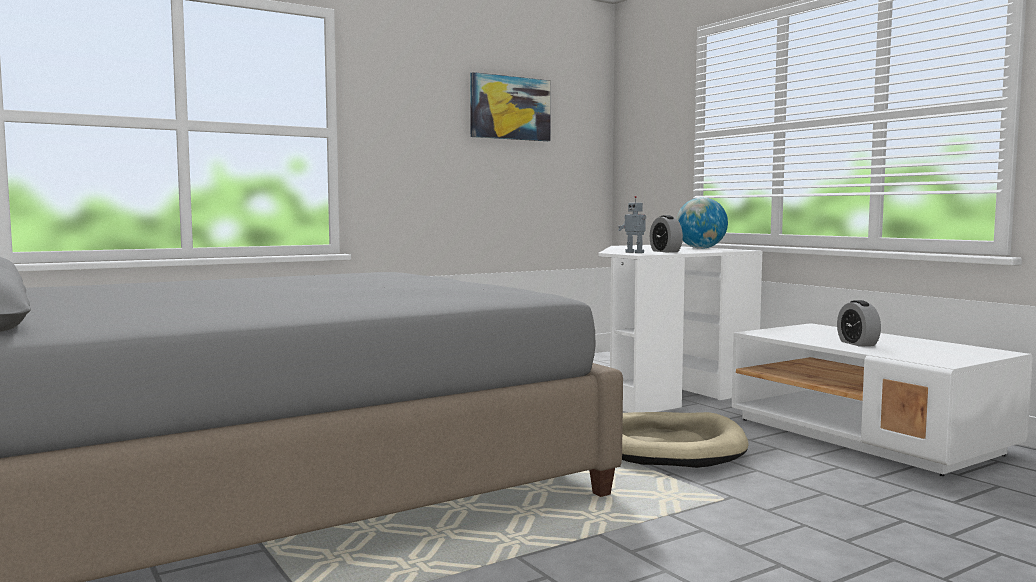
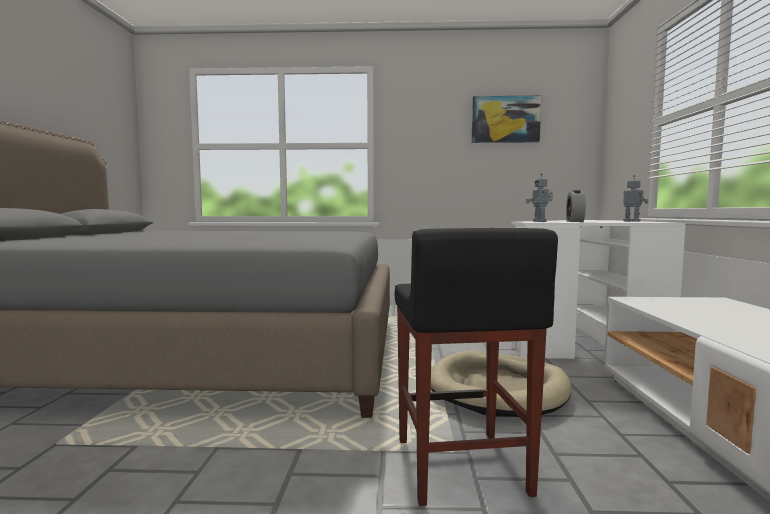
camera: 35 degrees right, 0 degrees up
globe [676,197,728,249] -> toy robot [623,175,648,222]
alarm clock [837,300,881,347] -> none
none -> black stool [395,228,558,506]

